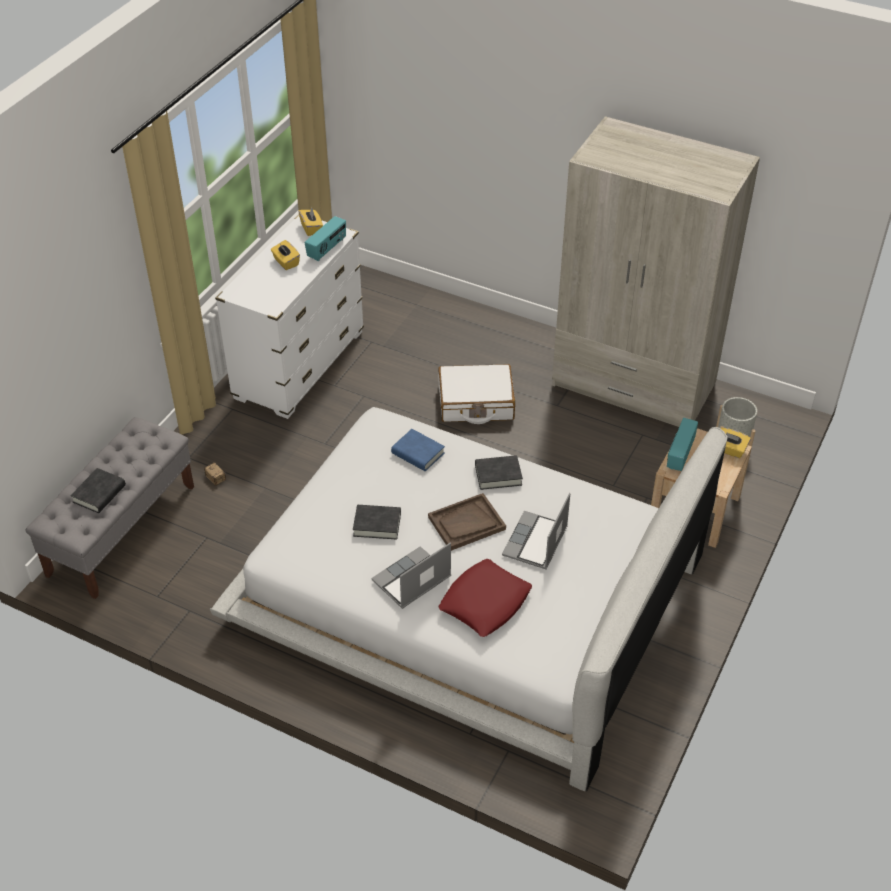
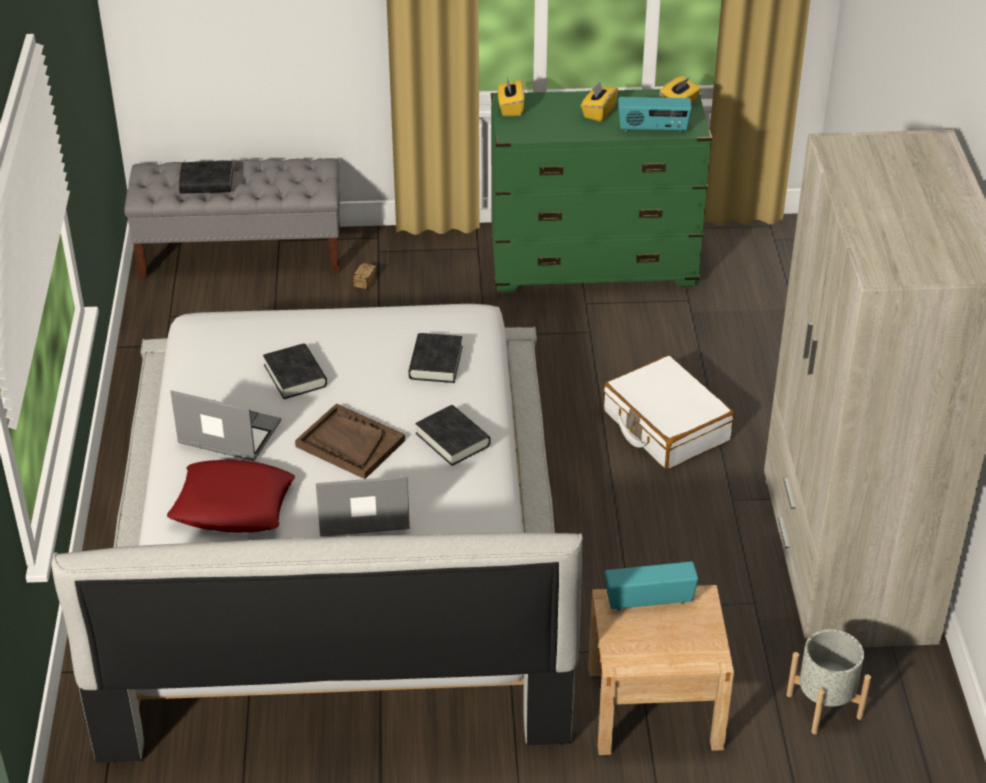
camera: 60 degrees right, 5 degrees down
white dresser [215,215,364,419] -> green dresser [491,89,712,292]
blue book [391,429,445,471] -> black book [408,333,463,383]
yellow tissue box [721,428,751,458] -> yellow tissue box moved to [498,77,525,116]

